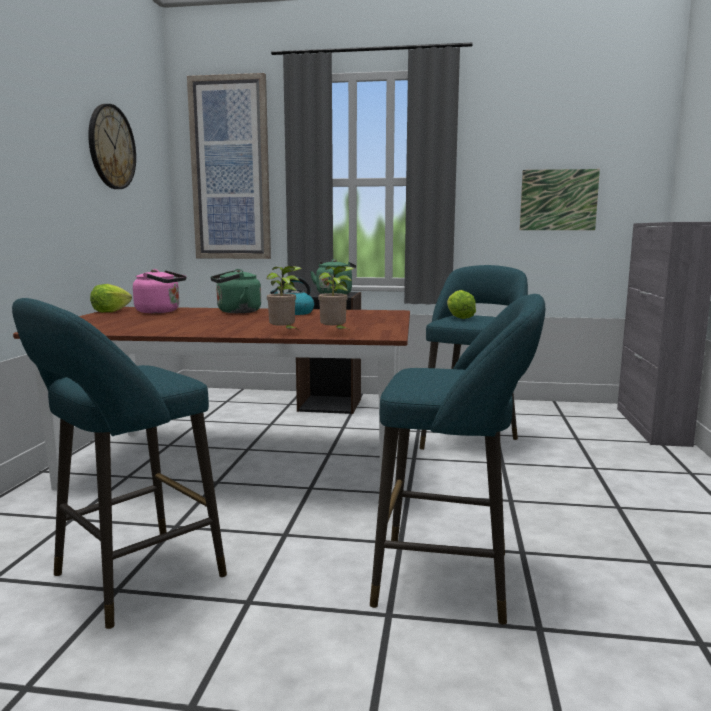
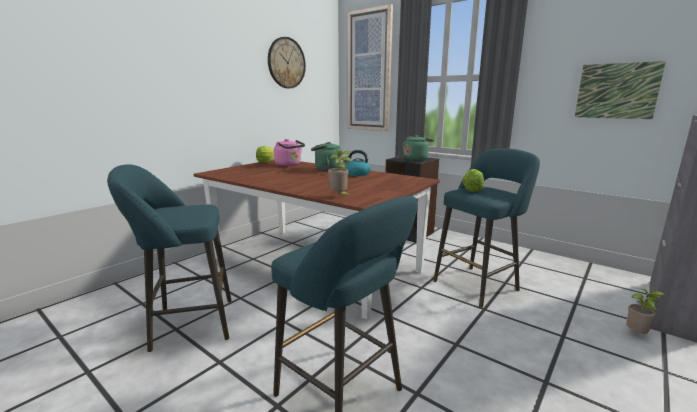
camera: 30 degrees right, 5 degrees up
potted plant [267,266,302,330] -> potted plant moved to [626,288,665,334]

